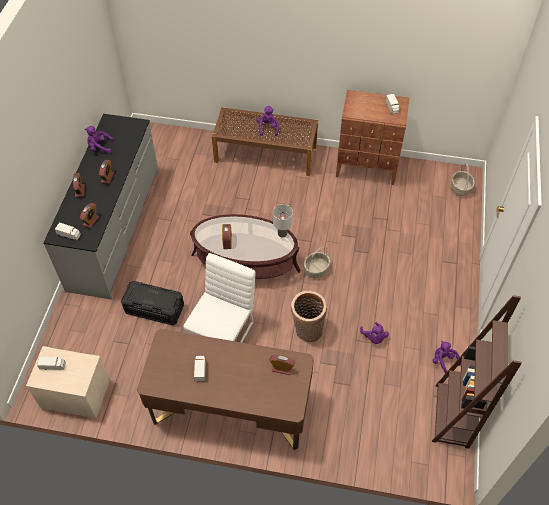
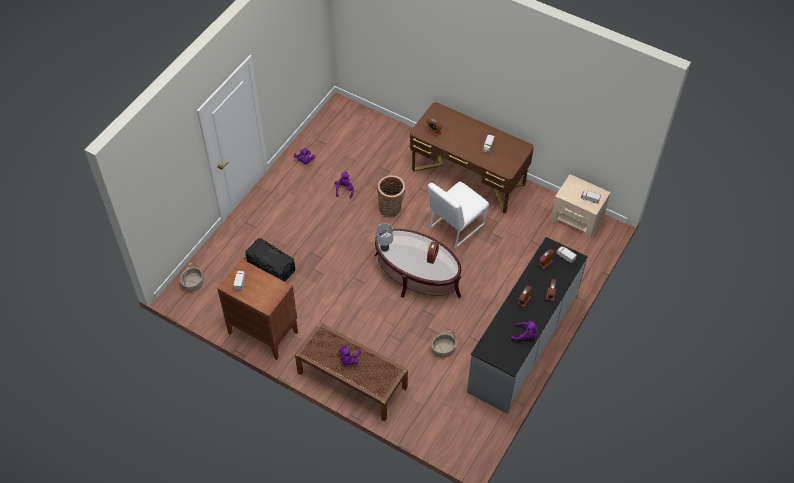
camera: 160 degrees left, 0 degrees up
black storage box [121,281,184,325] -> black storage box moved to [245,238,295,281]
basket [304,246,330,278] -> basket moved to [431,331,457,357]
brown bookcase [432,295,522,449] -> none

